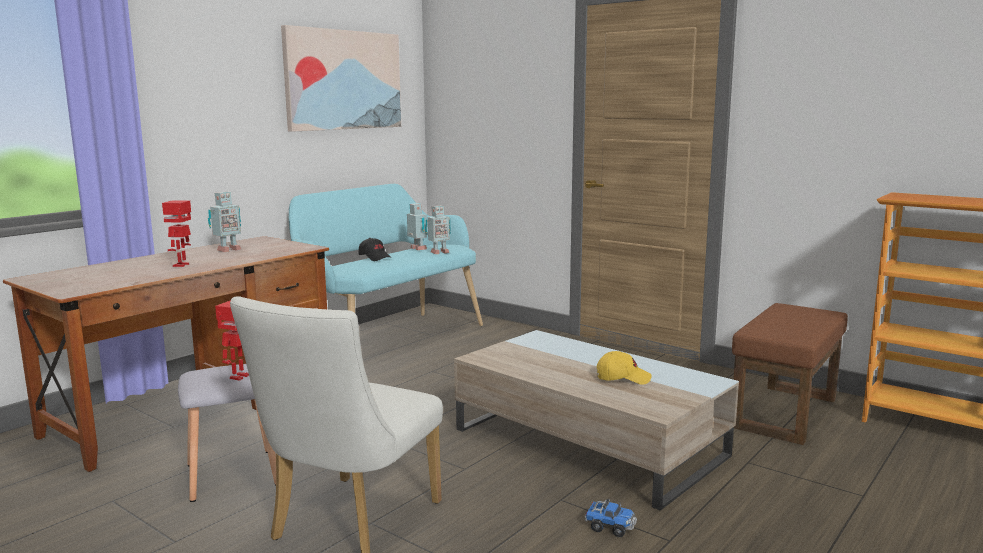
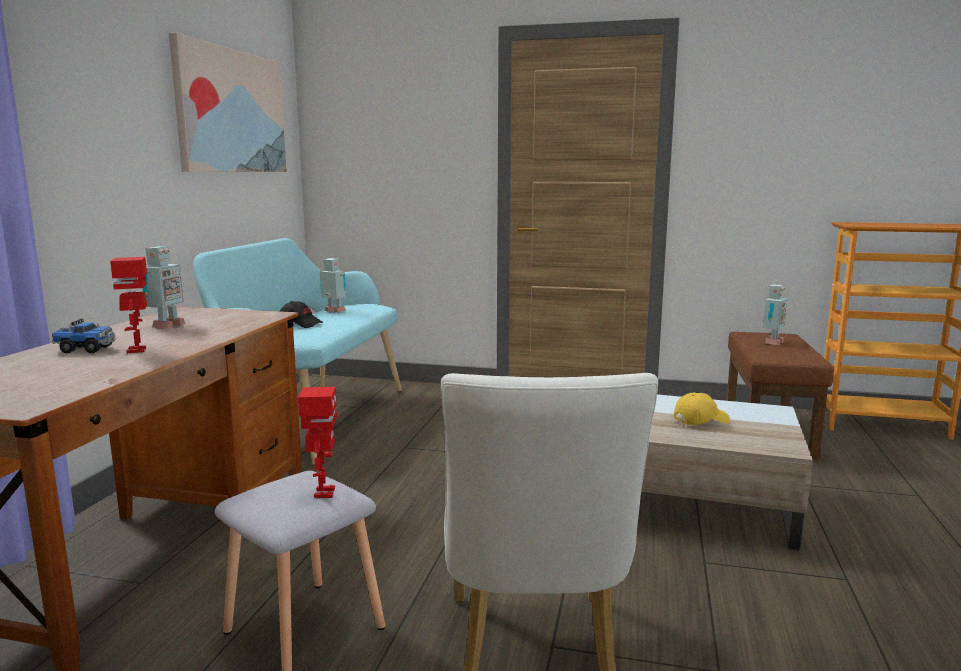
camera: 25 degrees left, 0 degrees up
toy robot [425,206,451,254] -> toy robot moved to [763,285,787,345]
toy truck [585,499,637,537] -> toy truck moved to [52,319,116,353]

